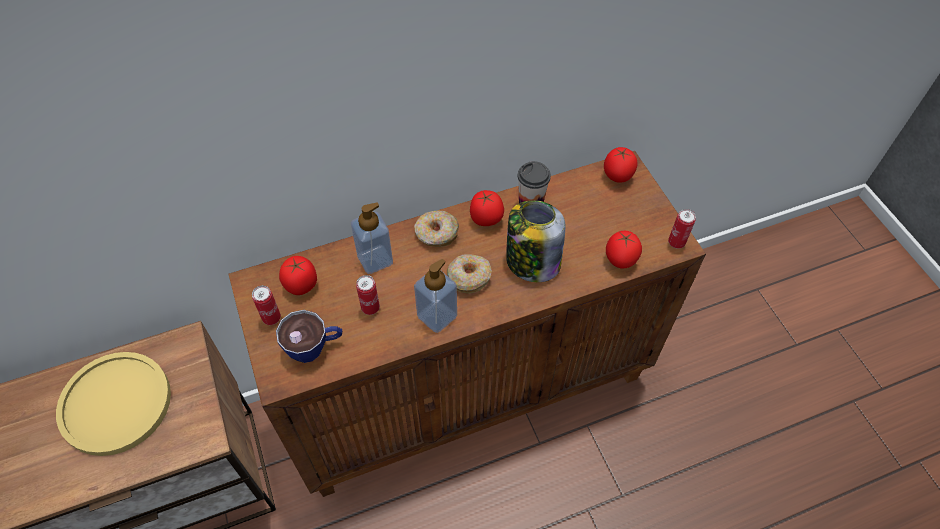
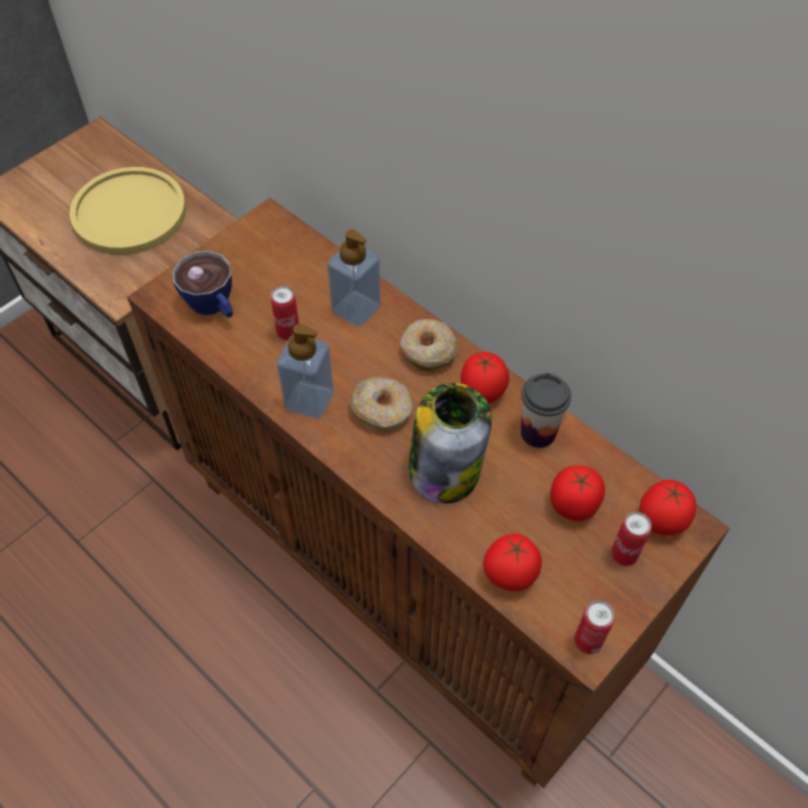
camera: 65 degrees right, 0 degrees up
can [252,285,281,325] -> can moved to [611,512,652,566]
tomato [279,256,317,295] -> tomato moved to [550,465,605,521]

